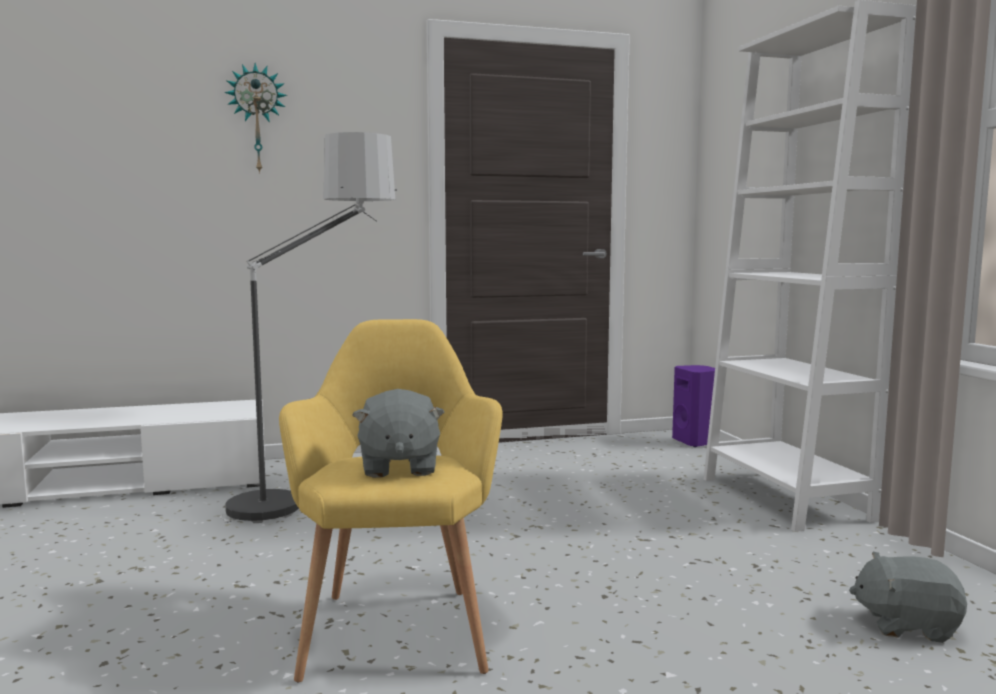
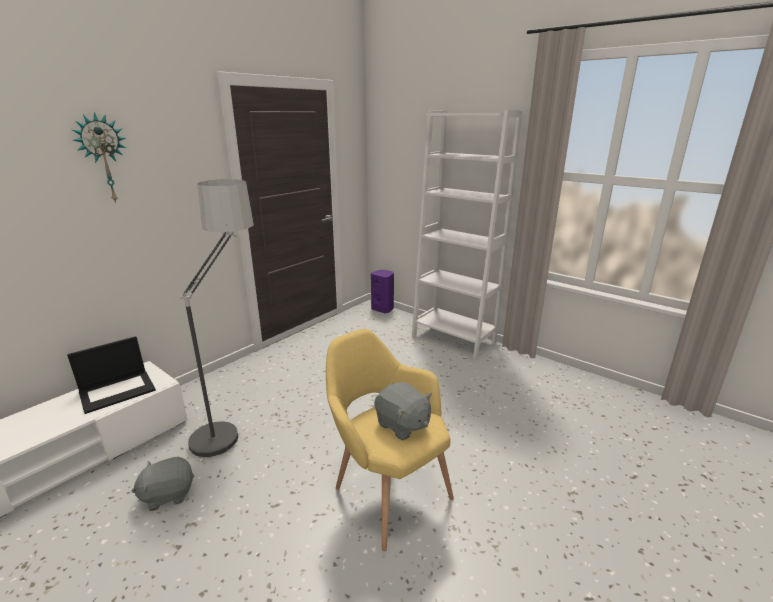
camera: 35 degrees left, 15 degrees up
grey plush toy [849,551,967,643] -> grey plush toy moved to [131,457,194,511]
none -> laptop [67,336,156,414]

